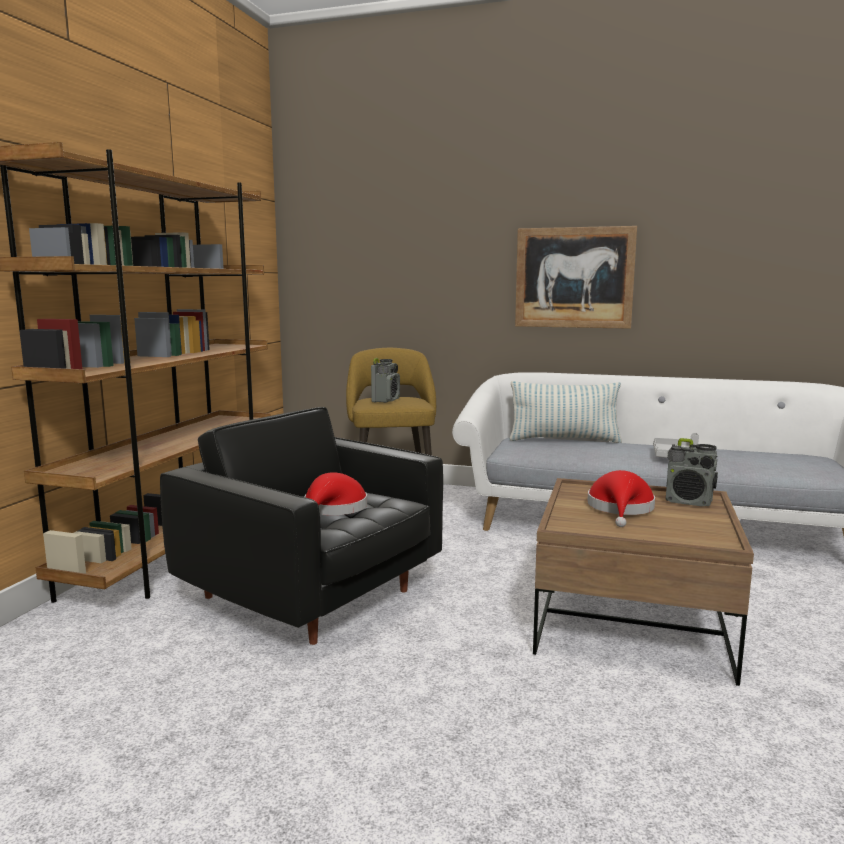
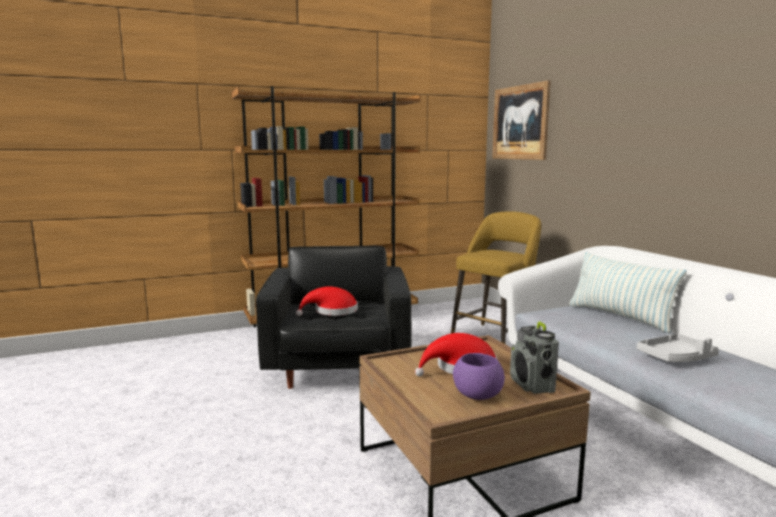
camera: 50 degrees right, 0 degrees up
radio [371,358,400,403] -> none
picture [515,226,637,329] -> picture moved to [492,80,551,160]
none -> purple bowl [453,353,505,400]

